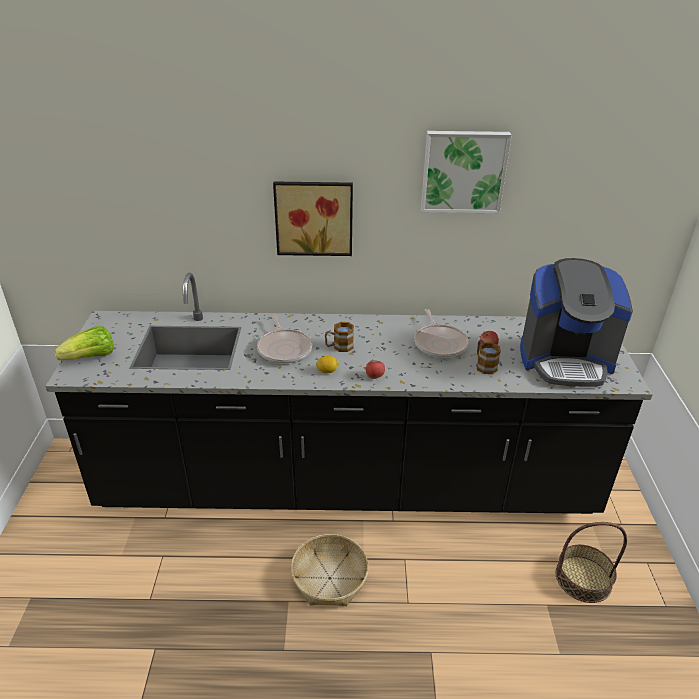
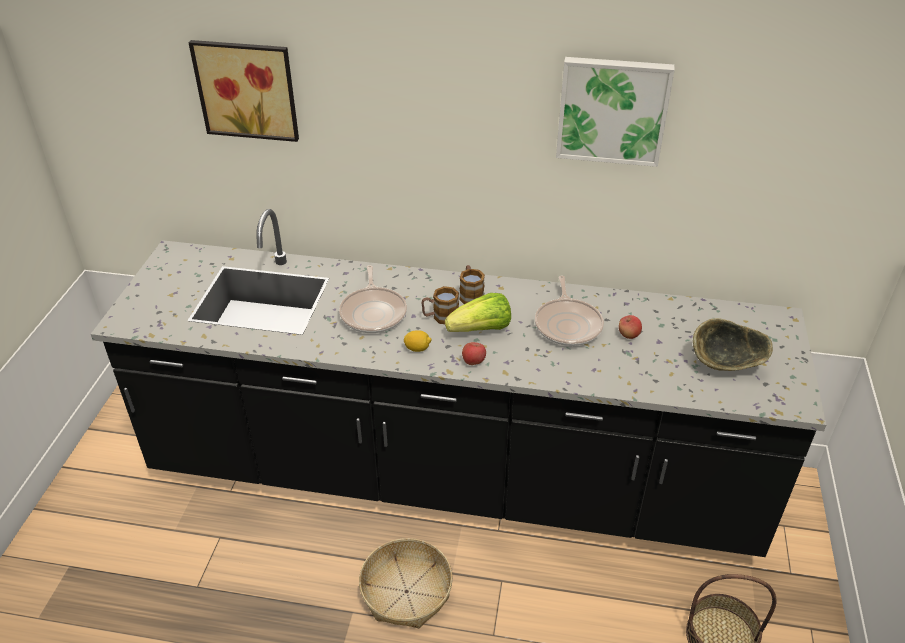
camera: 10 degrees right, 5 degrees up
lettuce [55,326,114,360] -> lettuce moved to [445,293,511,332]
picture [273,182,353,256] -> picture moved to [189,40,299,142]
mug [476,340,501,374] -> mug moved to [460,265,485,304]
coffee machine [520,258,633,387] -> bowl [693,318,773,371]

